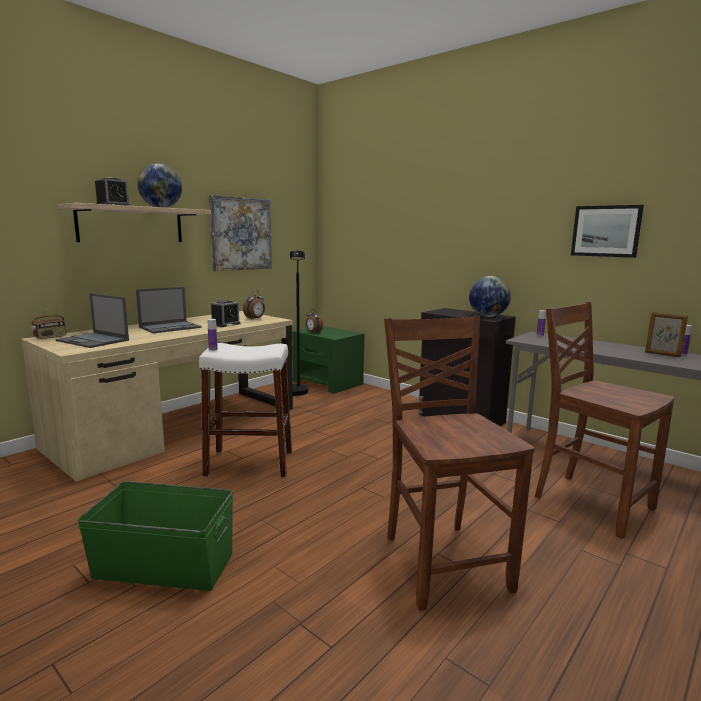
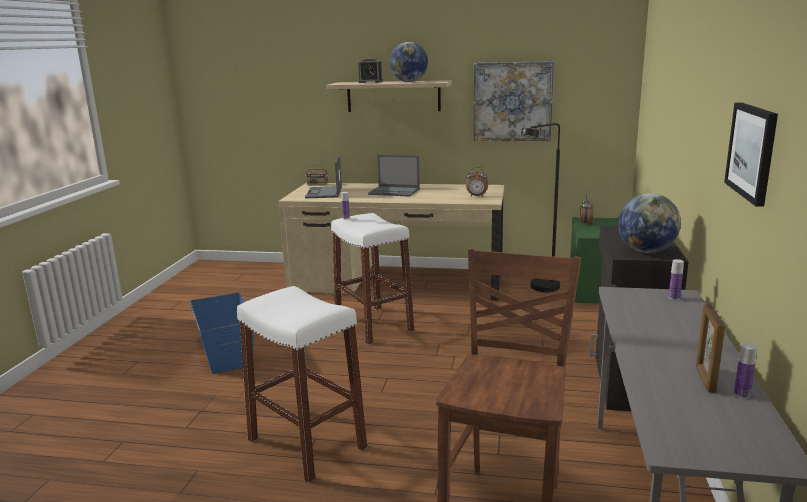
camera: 60 degrees right, 5 degrees up
green storage box [77,481,233,591] -> blue storage box [190,292,254,374]
alarm clock [211,300,240,327] -> none
brown chair [384,316,535,611] -> white stool [237,286,367,483]

